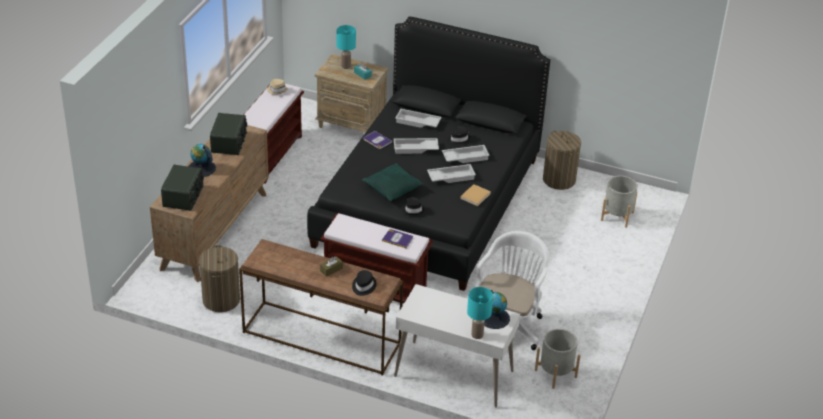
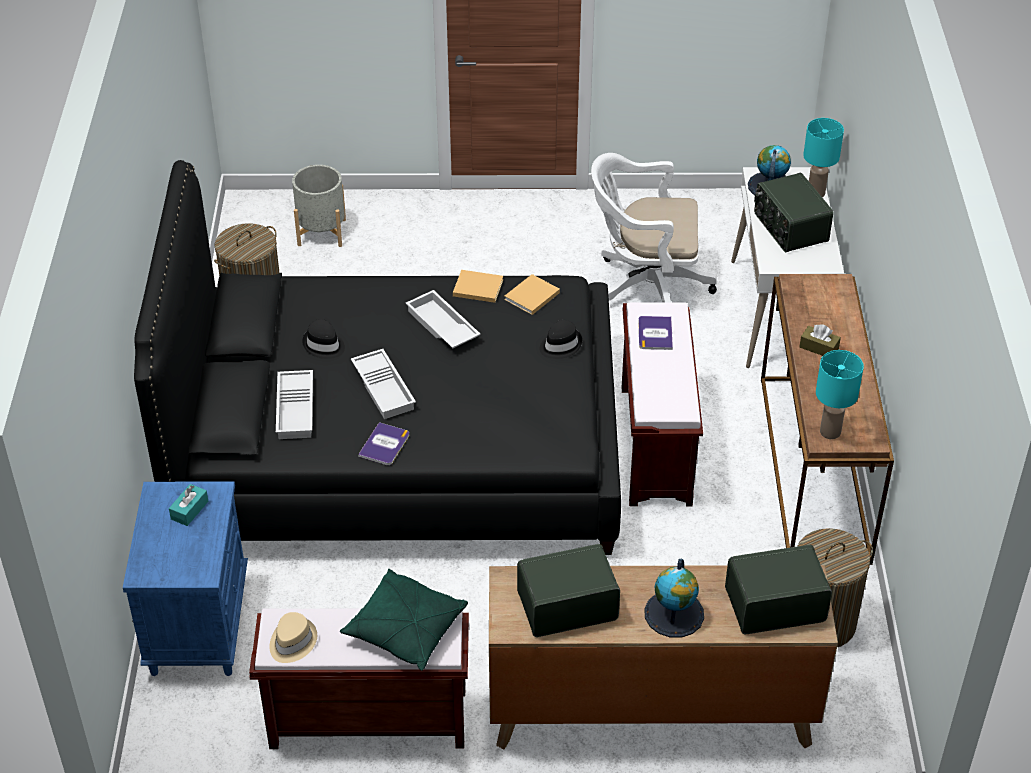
camera: 110 degrees left, 5 degrees up
beige nightstand [315,54,389,132] -> blue nightstand [123,481,248,676]
turquoise table lamp [337,25,356,69] -> turquoise table lamp moved to [816,350,864,439]
black hat [352,270,377,296] -> none
green pillow [362,163,424,201] -> green pillow moved to [340,569,468,671]
white tray [442,145,490,163] -> none
grey planter [535,328,581,389] -> none
none -> beige book [504,274,560,315]
none -> radio [754,173,833,252]

